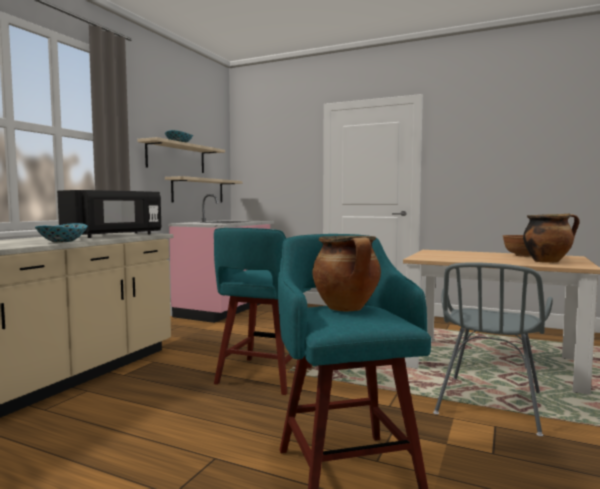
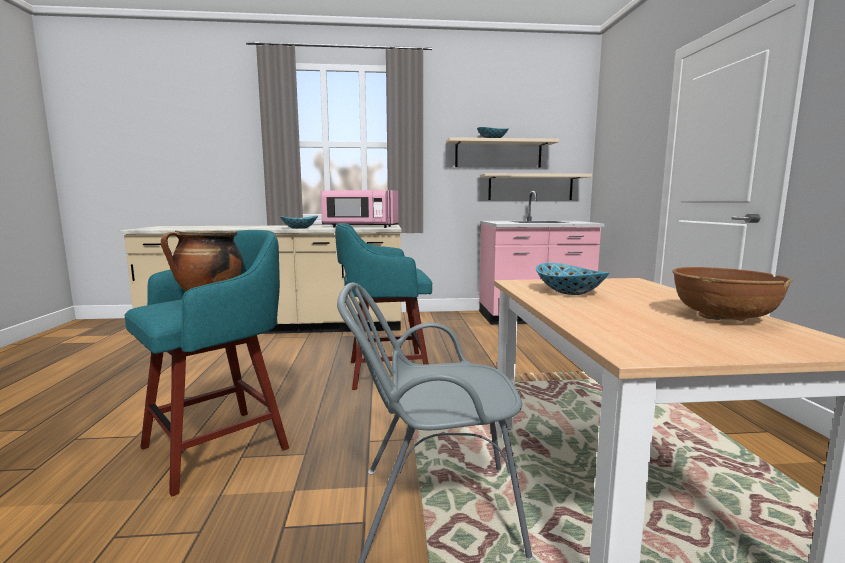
camera: 60 degrees right, 5 degrees up
black microwave [57,190,161,238] -> pink microwave [321,190,399,228]
cooking pot [523,214,580,263] -> none
none -> bowl [536,263,610,295]

